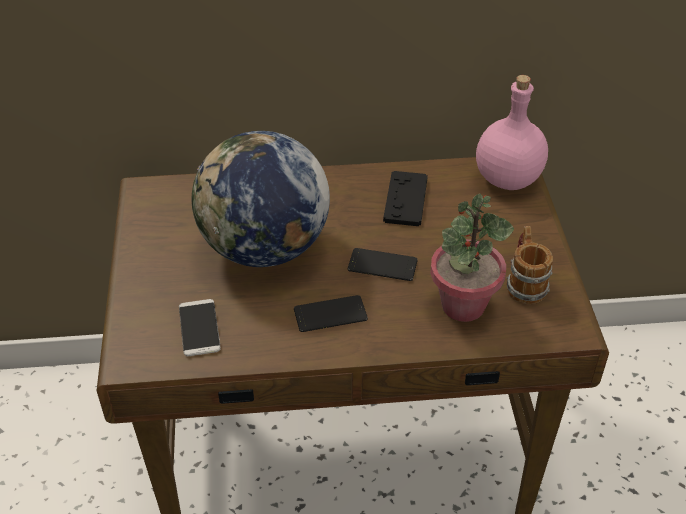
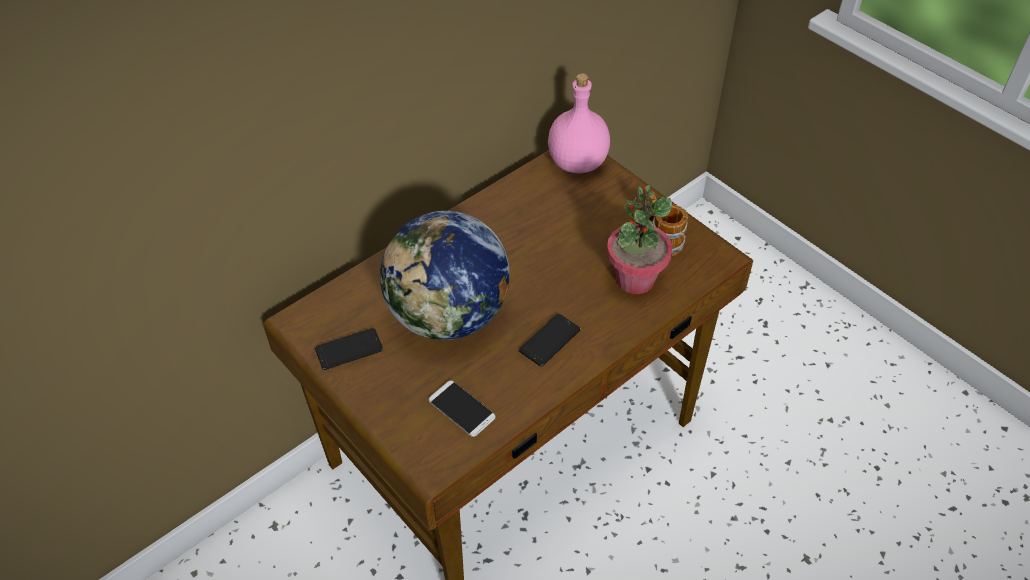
camera: 35 degrees left, 5 degrees up
phone [348,248,418,281] -> phone moved to [315,328,383,370]
black game controller [383,171,428,226] -> none

